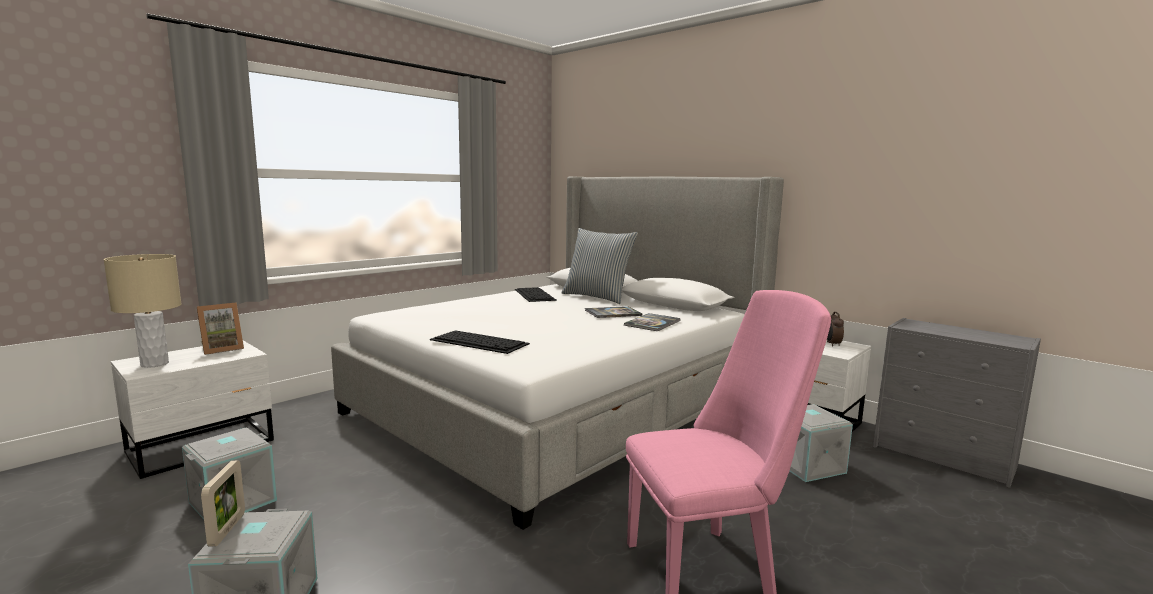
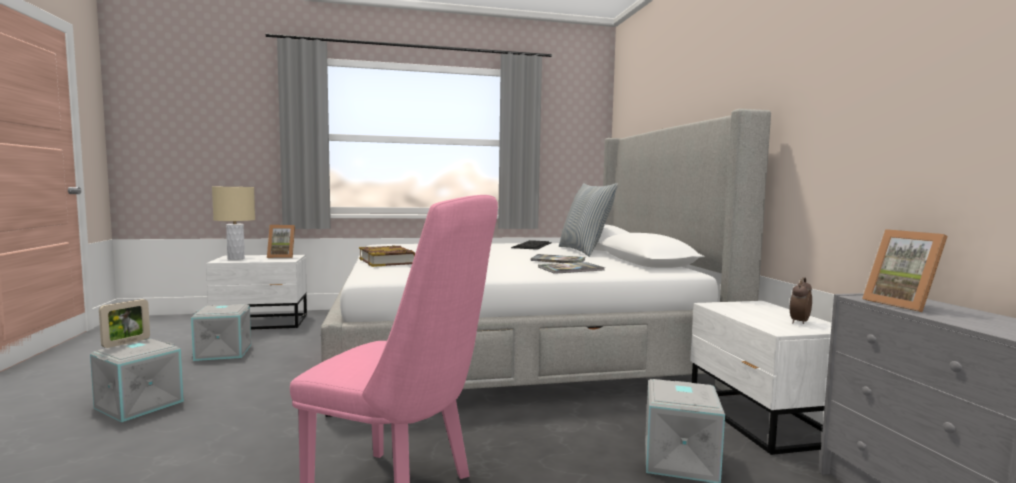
camera: 35 degrees right, 5 degrees down
keyboard [430,330,530,354] -> book [359,245,415,267]
none -> picture frame [862,229,948,312]

